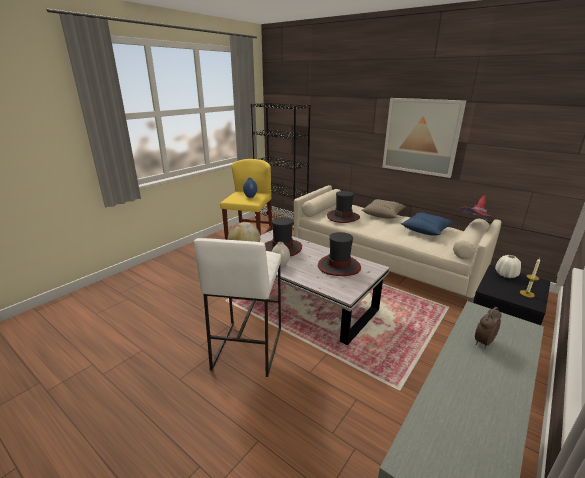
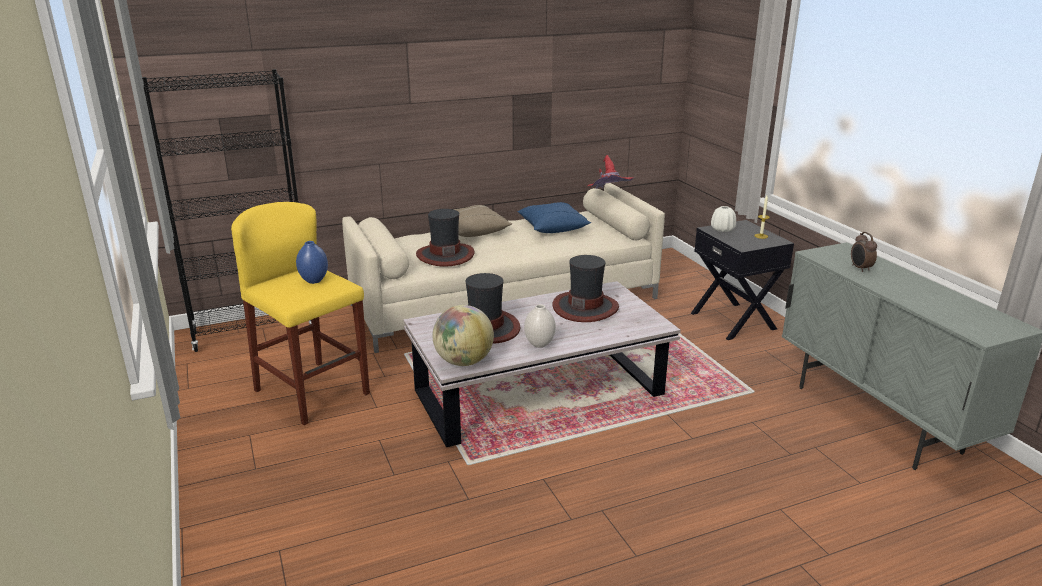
camera: 60 degrees left, 0 degrees up
white stool [194,238,281,377] -> none
picture [382,98,466,178] -> none

